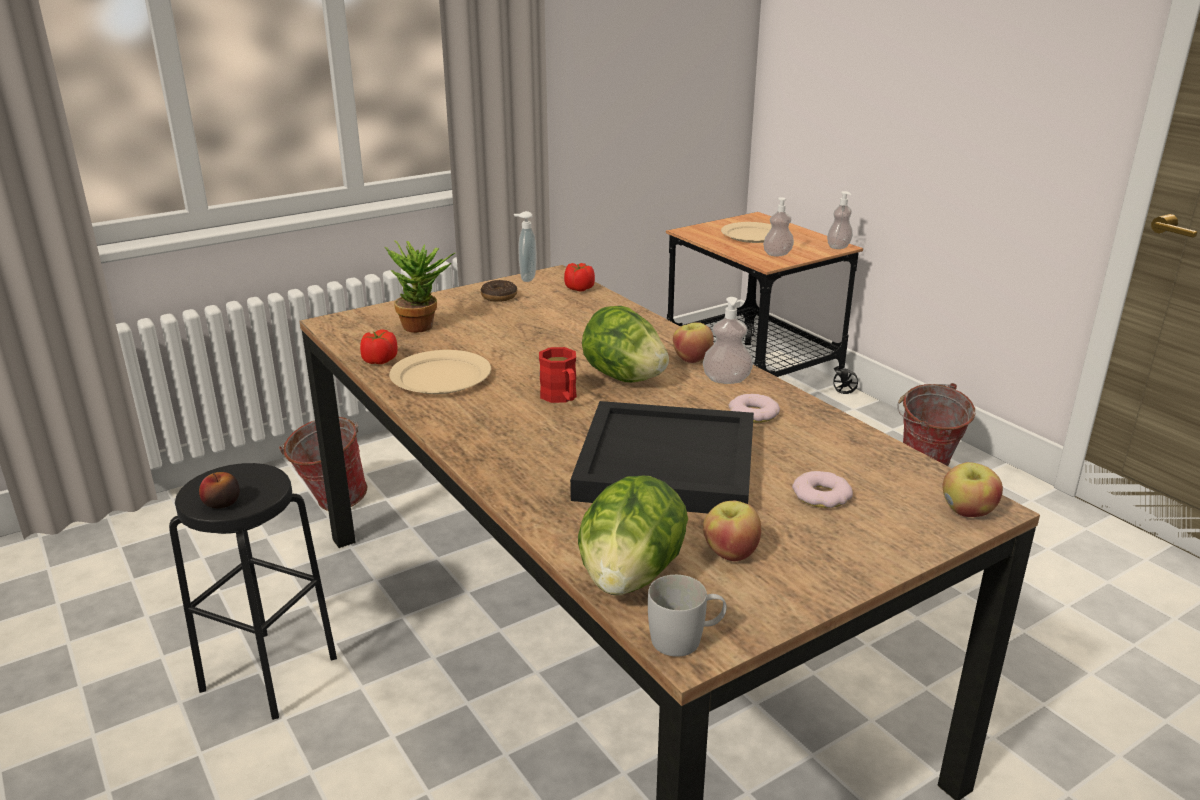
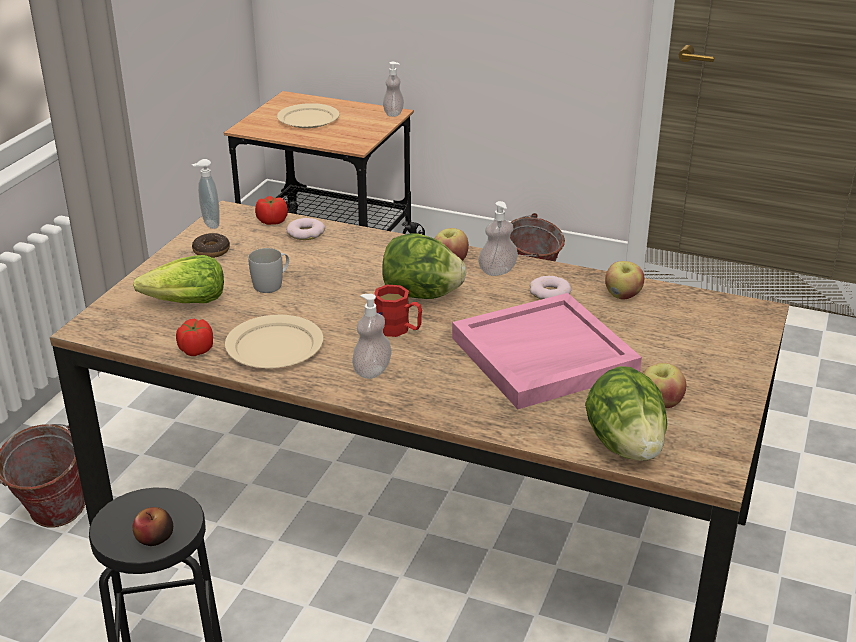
camera: 35 degrees left, 5 degrees up
potted plant [385,240,455,333] -> lettuce [133,255,224,303]
black tray [570,401,754,514] -> pink tray [452,293,642,409]
white mug [648,575,727,657] -> white mug moved to [248,248,289,293]
soap dispenser [763,197,794,256] -> soap dispenser moved to [352,294,392,379]
donut [792,471,853,508] -> donut moved to [286,218,325,240]
apple [942,462,1003,517] -> apple moved to [605,261,644,300]

